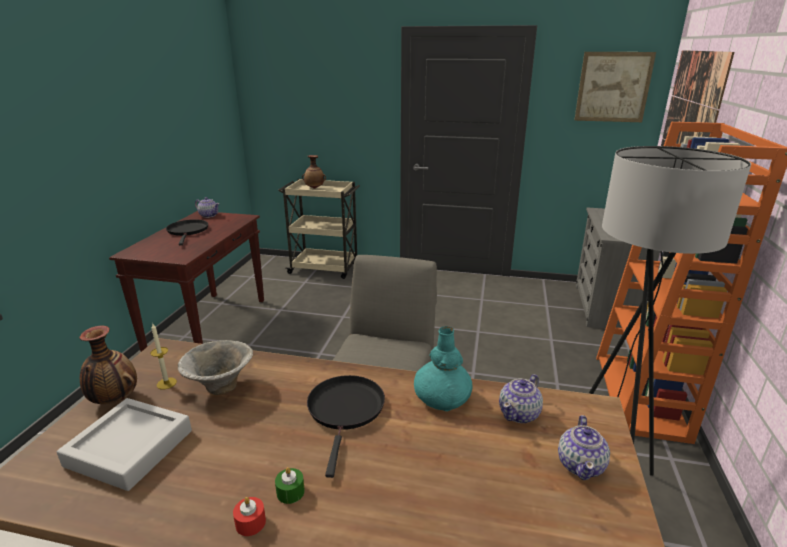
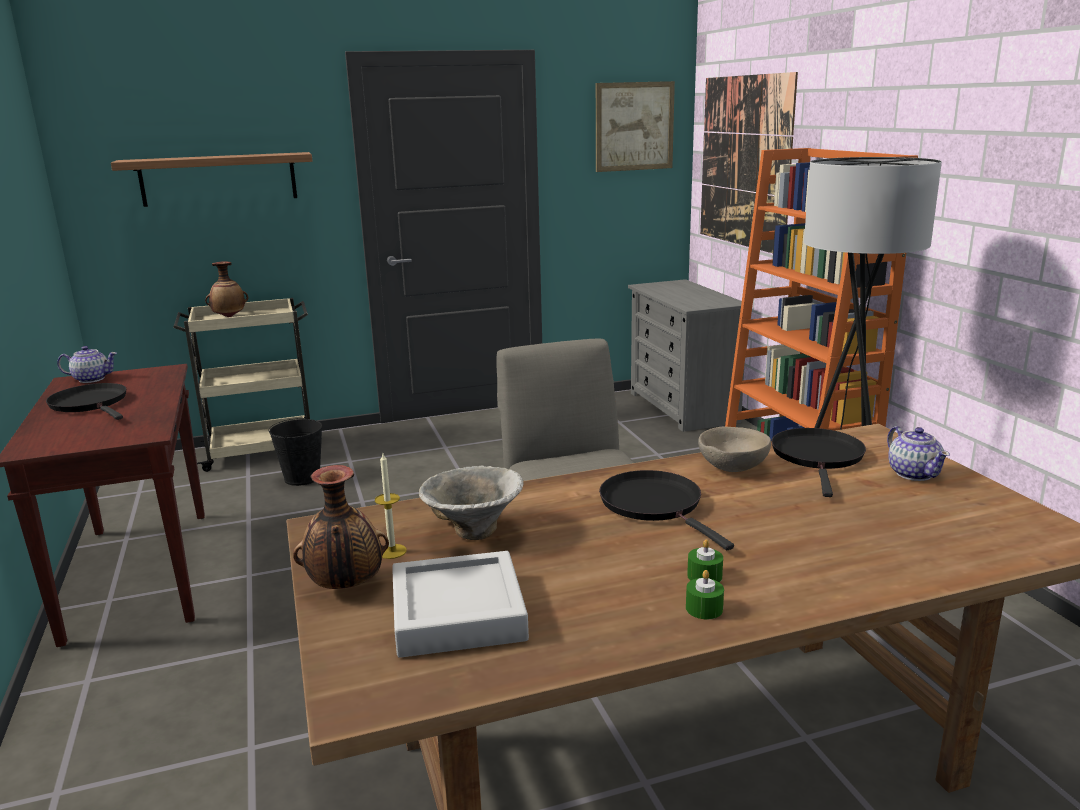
camera: 30 degrees left, 5 degrees down
red candle [233,497,266,536] -> green candle [686,570,724,619]
turquoise vase [414,326,472,411] -> beige bowl [698,427,771,472]
teapot [499,374,543,423] -> black frying pan [771,428,866,497]
none -> shelf [111,152,312,207]
none -> black bucket [268,416,322,486]

